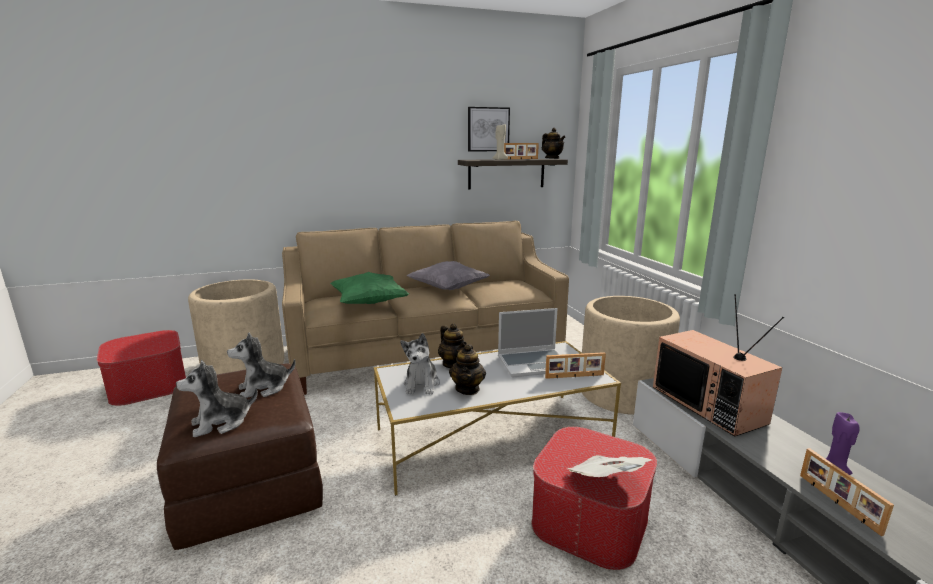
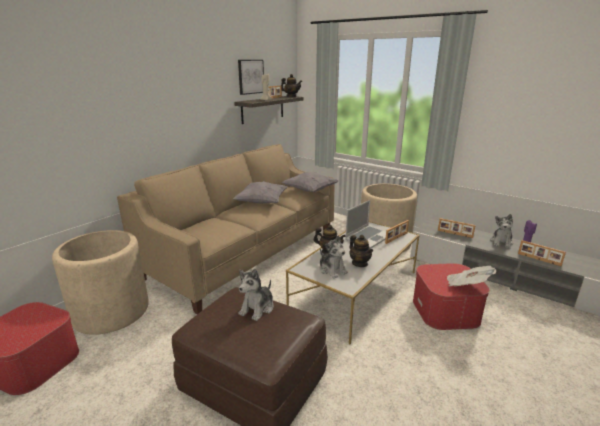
camera: 35 degrees left, 5 degrees up
plush toy [176,360,258,437] -> plush toy moved to [490,214,513,248]
green pillow [330,272,409,304] -> none
television [653,294,784,437] -> picture frame [438,218,476,238]
none -> grey pillow [281,172,339,192]

